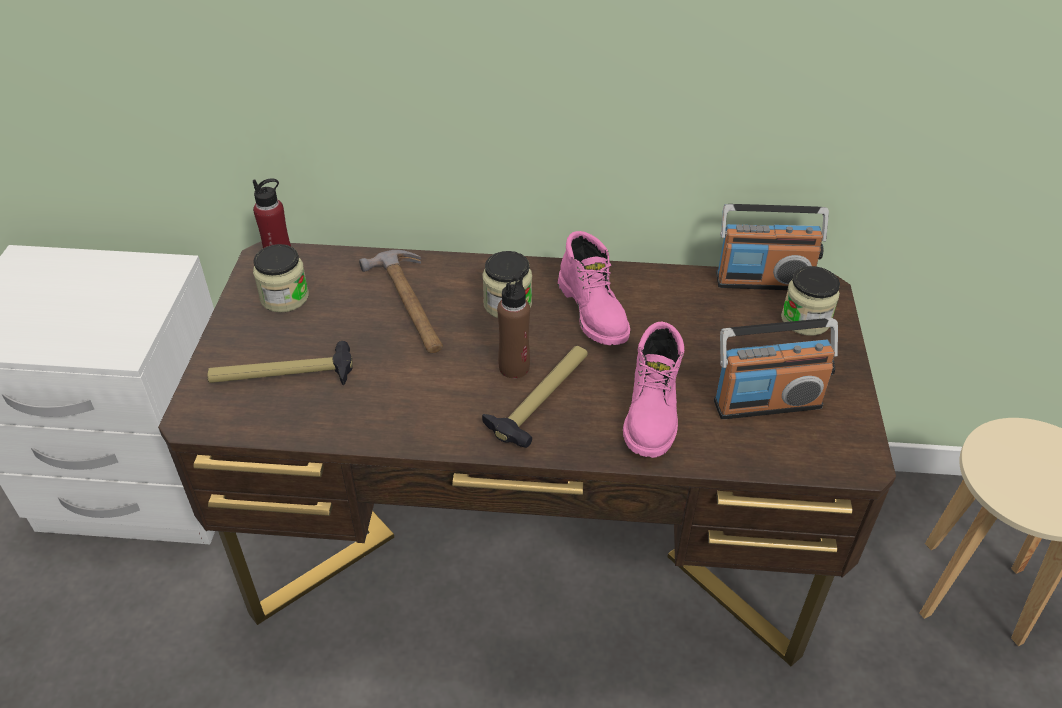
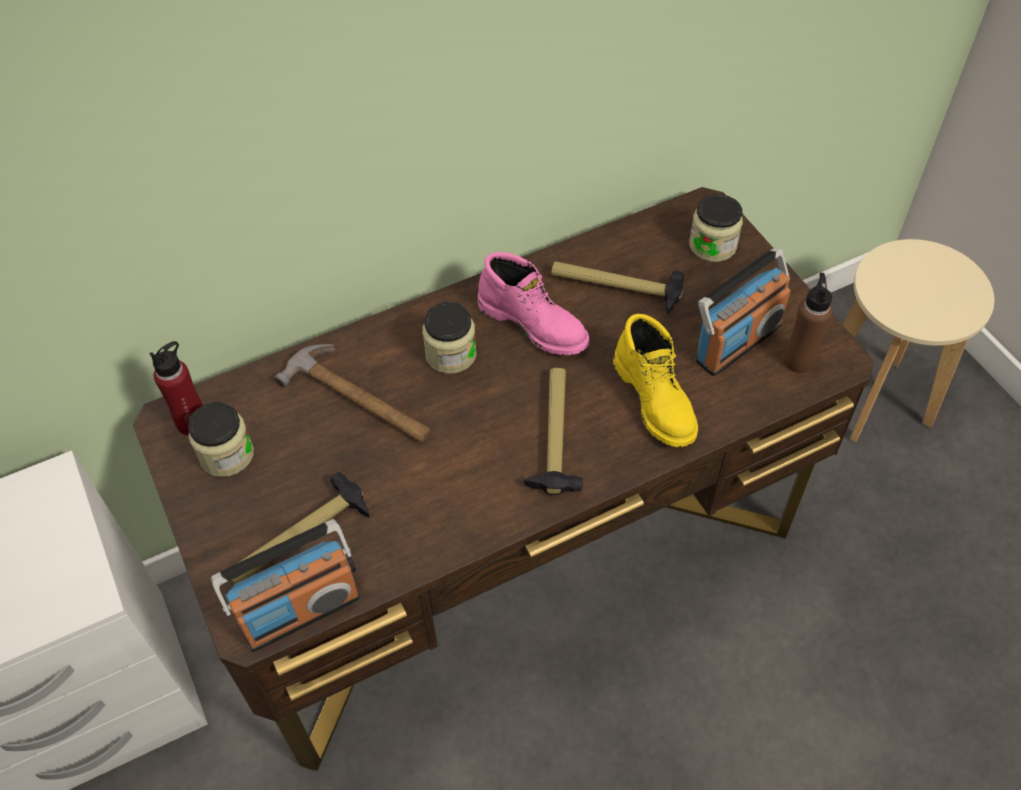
camera: 30 degrees left, 10 degrees up
brown bottle [497,271,530,378] -> brown bottle moved to [784,273,833,373]
pink boot [623,322,684,458] -> yellow boot [613,314,698,447]
radio [716,204,829,290] -> radio moved to [211,519,361,652]
none -> hammer [551,261,684,314]

